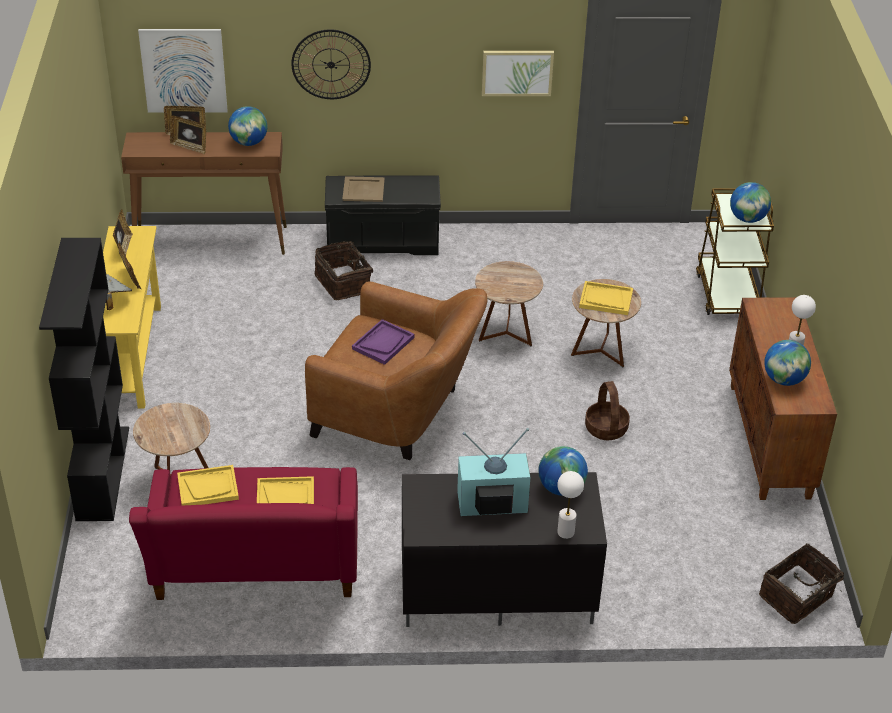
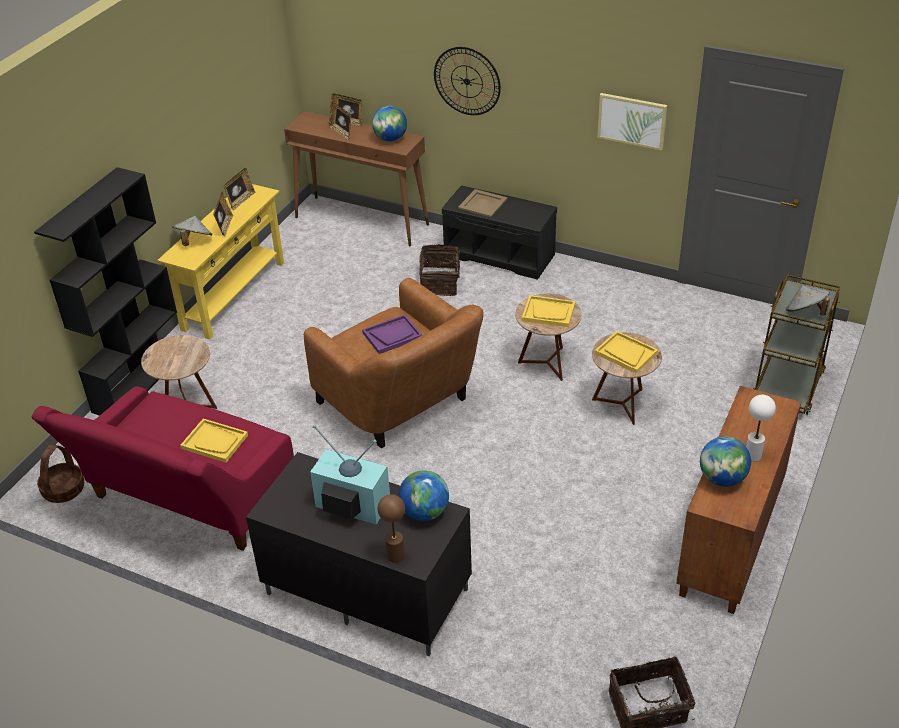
camera: 30 degrees right, 0 degrees up
picture [138,29,228,113] -> none
yellow tray [177,465,239,506] -> yellow tray moved to [522,295,575,327]
white table lamp [557,471,584,539] -> brown table lamp [378,494,405,563]
basket [585,381,630,440] -> basket moved to [37,444,84,503]
globe [730,182,771,223] -> grey hat [786,285,830,316]

